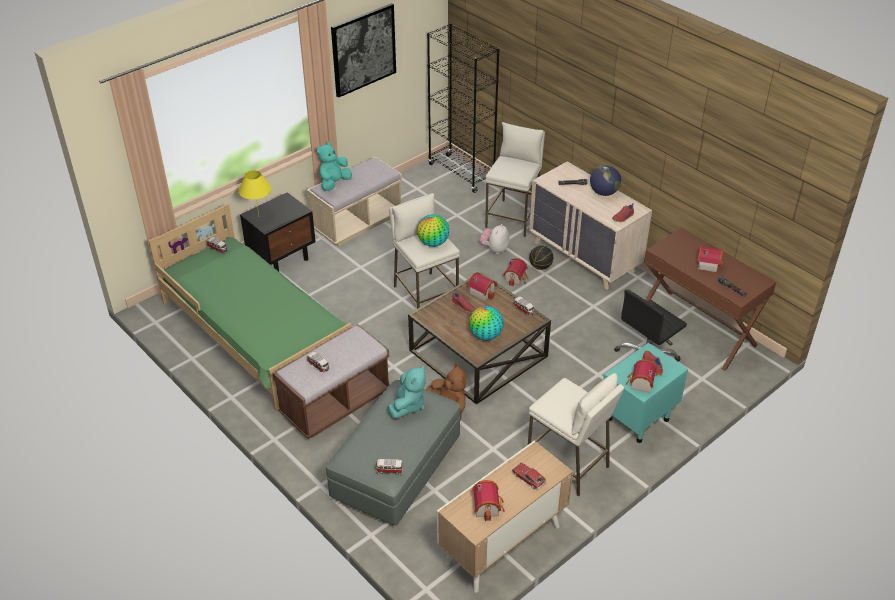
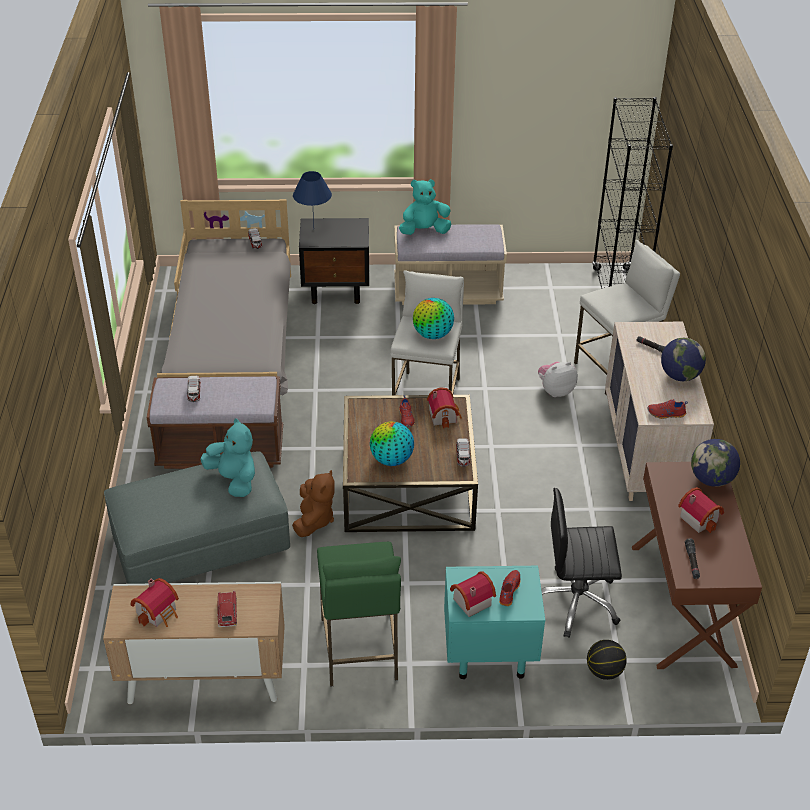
camera: 40 degrees right, 0 degrees up
green bed [148,204,352,411] -> grey bed [157,199,291,395]
yellow table lamp [239,170,272,215] -> blue table lamp [293,171,332,225]
picture [331,3,396,98] -> none
toy car [375,459,404,474] -> none
turquoise plush toy [388,365,426,418] -> turquoise plush toy turned 105 degrees counterclockwise [200,418,255,497]
toy house [503,258,528,286] -> none
white stool [528,373,624,497] -> green stool [317,542,401,687]
basketball [529,246,553,270] -> basketball moved to [587,640,627,680]
none -> globe [691,439,740,487]

